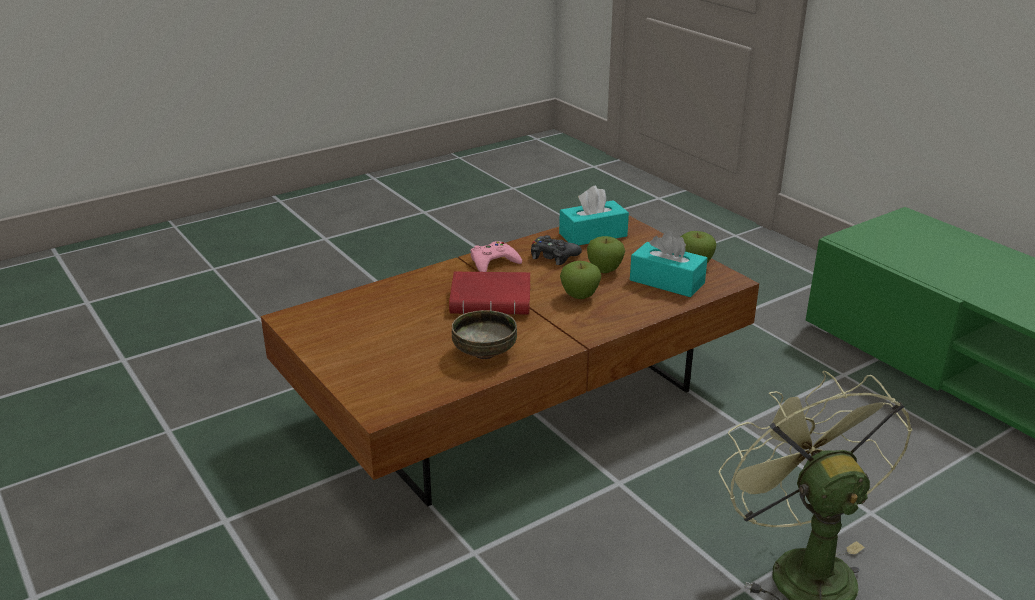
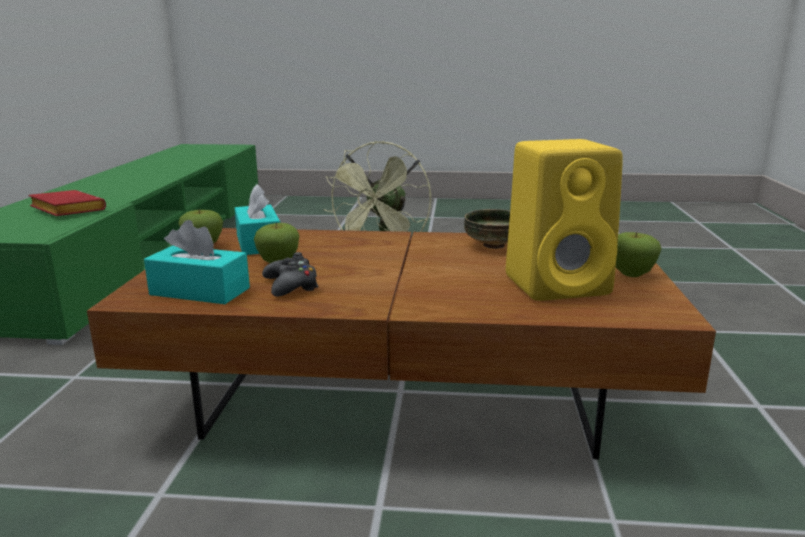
camera: 140 degrees left, 10 degrees down
red book [449,272,530,315] -> red book moved to [29,190,106,216]
pink game controller [470,241,522,272] -> none
apple [560,261,601,299] -> apple moved to [616,232,662,277]
none -> yellow speaker [506,139,623,301]

